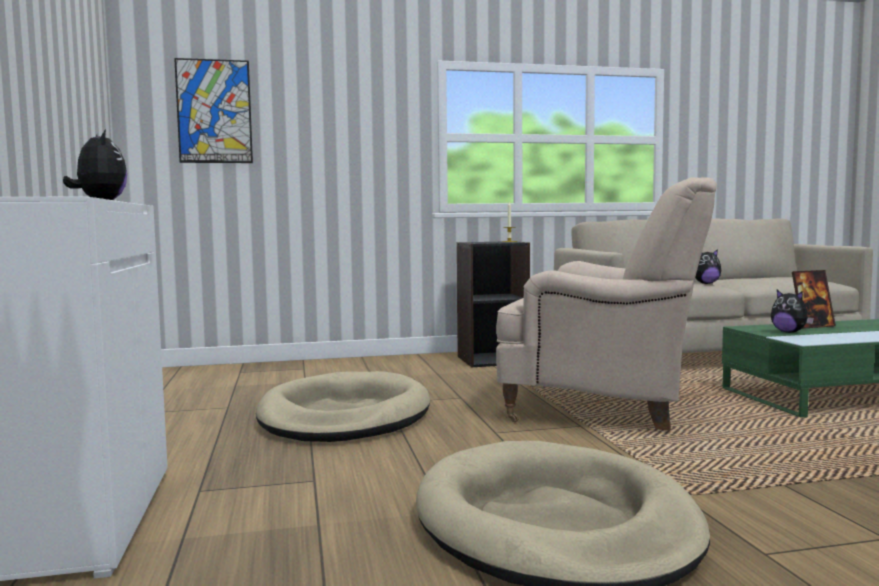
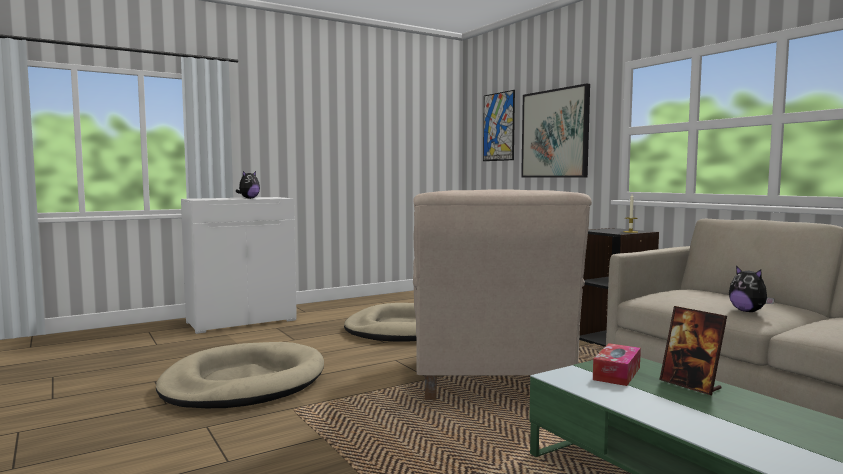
camera: 70 degrees right, 0 degrees up
plush toy [771,290,814,333] -> tissue box [593,343,641,386]
none -> picture [521,83,590,178]

